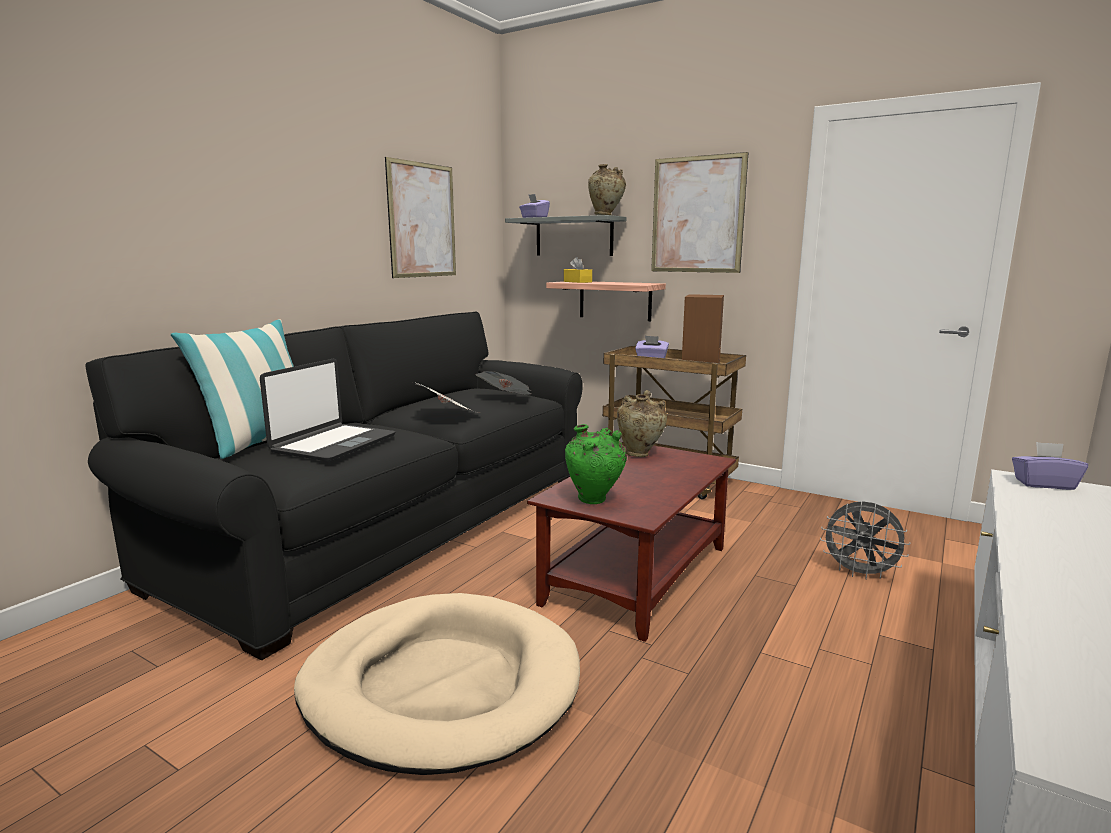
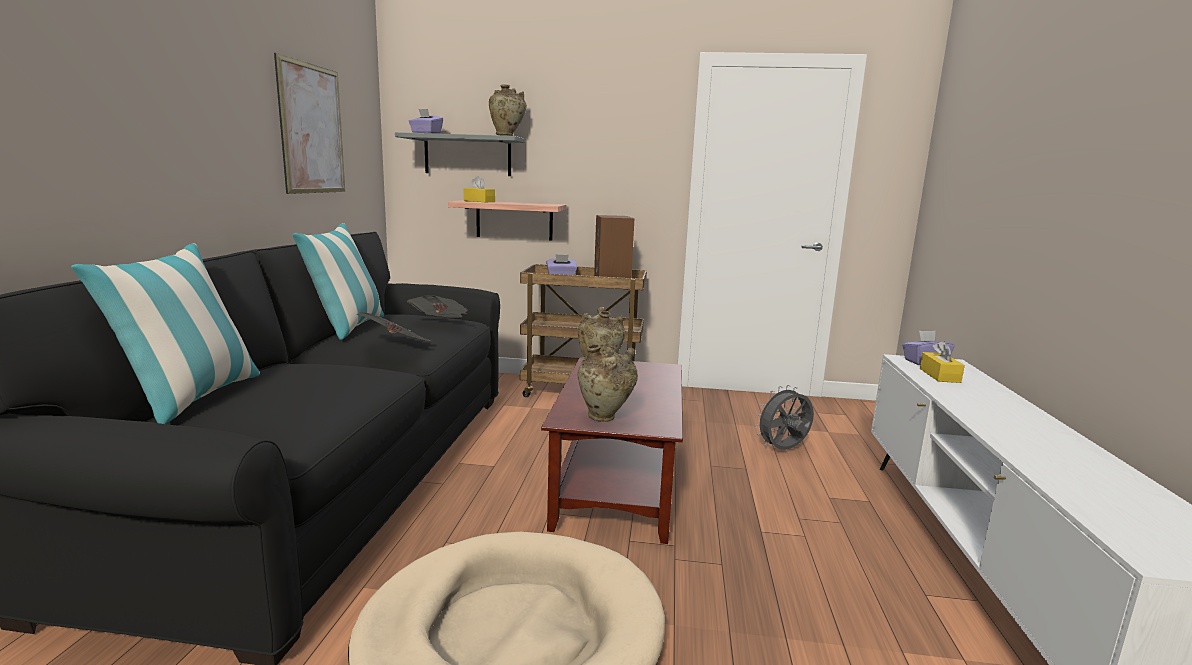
camera: 25 degrees left, 0 degrees up
laptop [260,358,395,462] -> none
green vase [565,424,627,504] -> beige vase [577,344,638,422]
picture [651,152,748,273] -> none
grey fan [820,501,910,580] -> grey fan turned 150 degrees clockwise [754,385,814,450]
none -> pillow [293,223,384,340]
none -> yellow tissue box [920,341,965,383]

